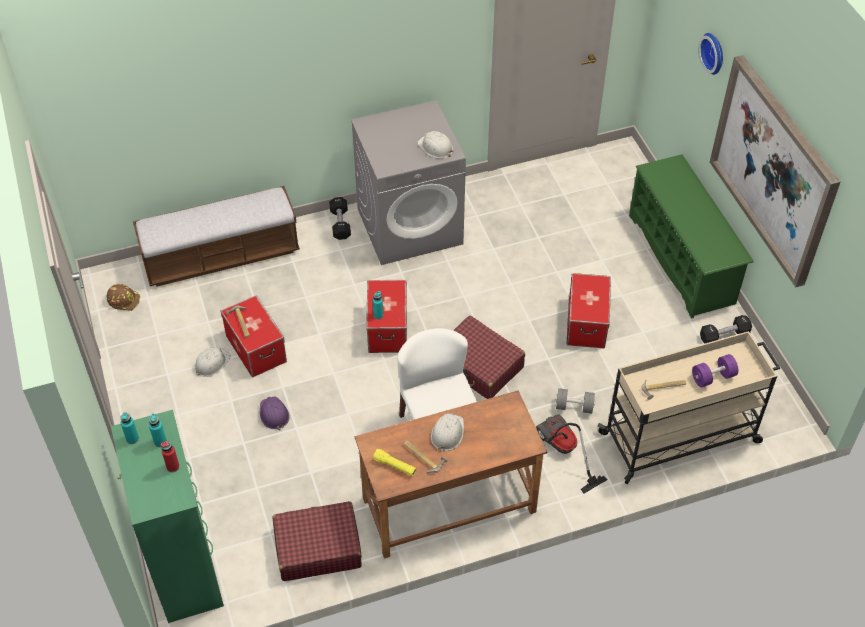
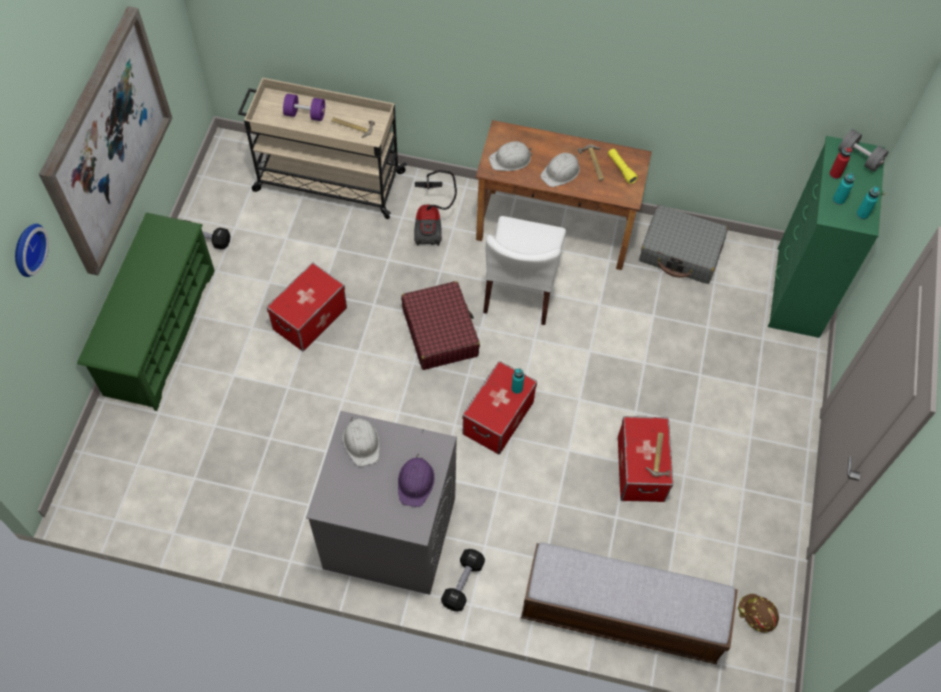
camera: 150 degrees left, 10 degrees up
white hard hat [195,348,231,377] -> white hard hat moved to [489,141,532,171]
purple hard hat [260,397,289,430] -> purple hard hat moved to [398,454,435,507]
red suitcase [272,501,362,581] -> grey suitcase [639,205,728,284]
grey dumbbell [555,388,595,414] -> grey dumbbell moved to [838,129,889,172]

